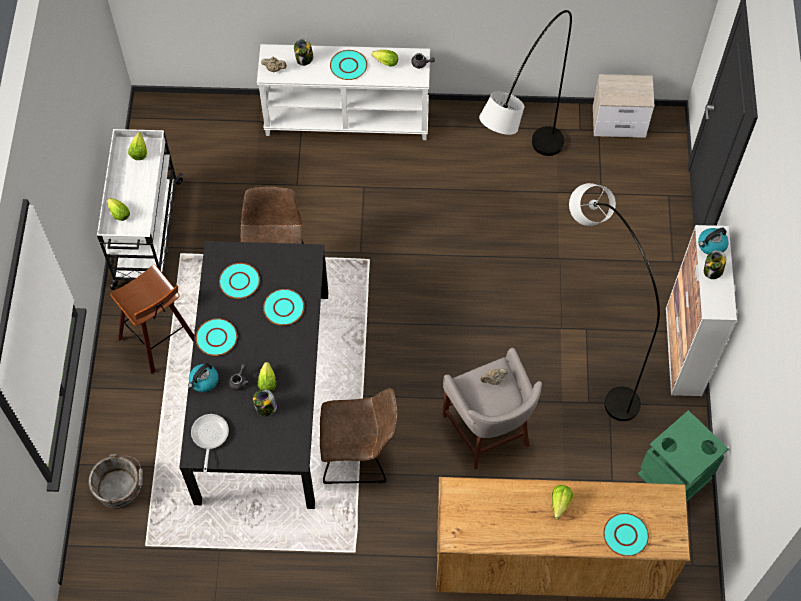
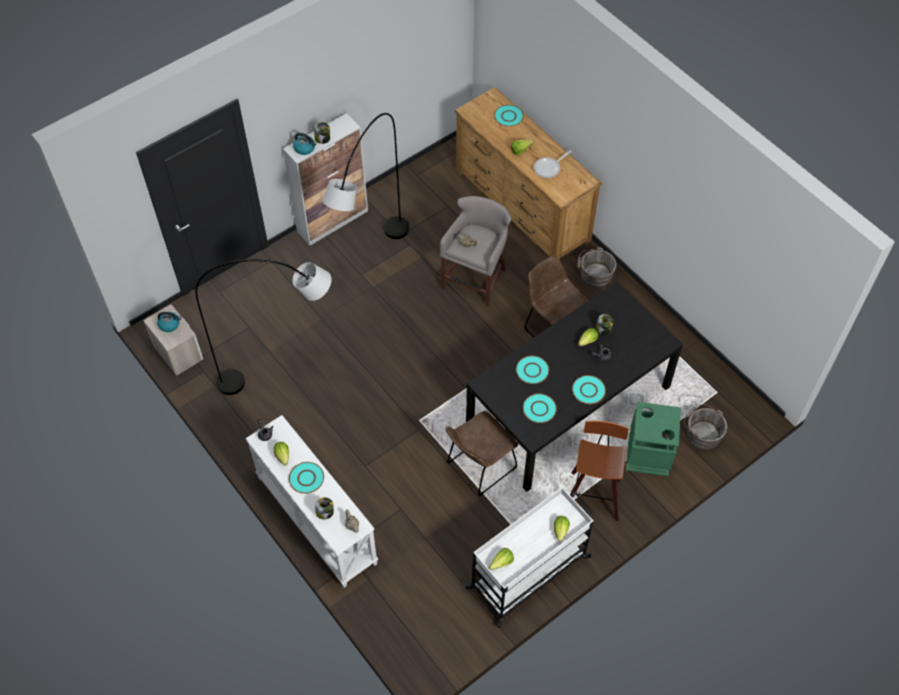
camera: 130 degrees left, 5 degrees down
kettle [188,363,219,392] -> kettle moved to [157,312,181,332]
frying pan [191,414,229,472] -> frying pan moved to [534,150,572,178]
green trash can [638,410,729,502] -> green trash can moved to [626,402,681,477]
none -> grey bucket [577,247,617,288]

